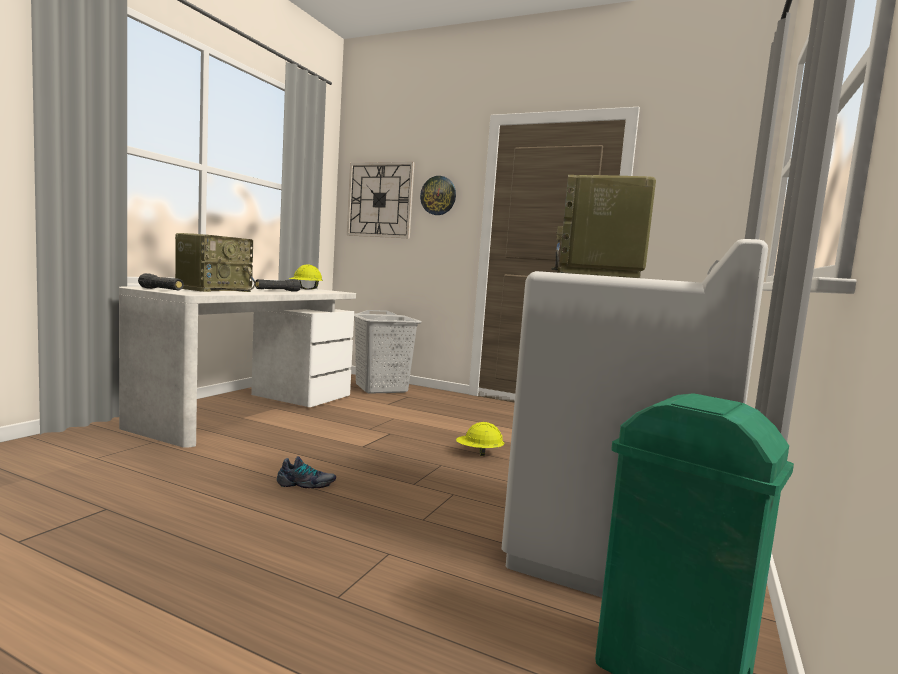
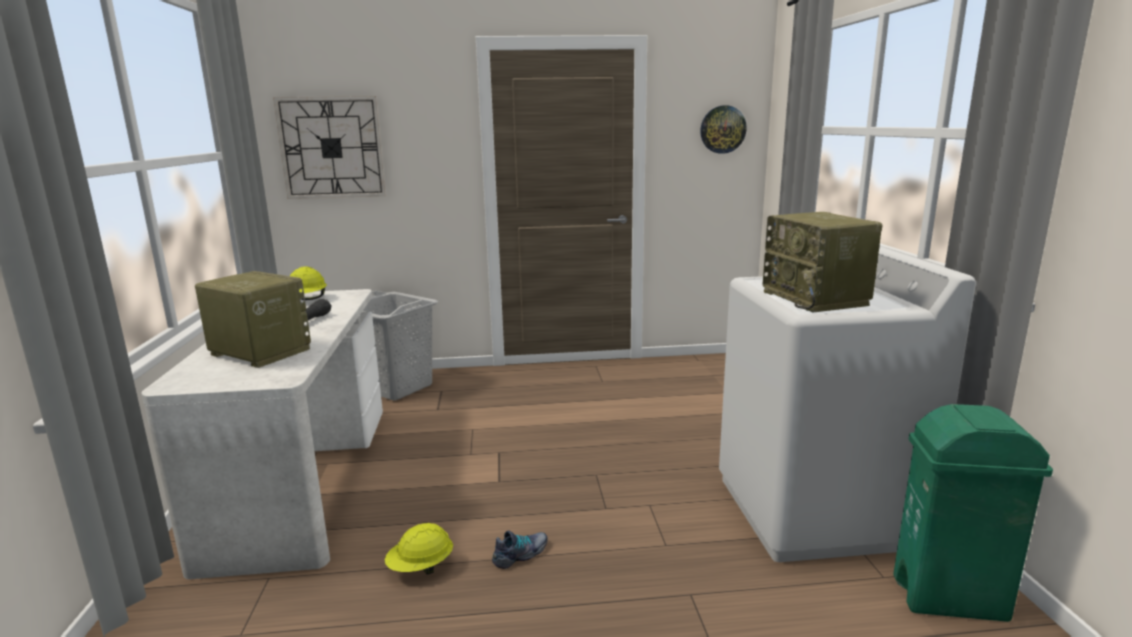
camera: 30 degrees left, 10 degrees up
black flashlight [138,273,184,291] -> none
radio [175,233,256,292] -> radio turned 60 degrees counterclockwise [195,271,311,368]
wall clock [420,176,456,215] -> wall clock moved to [700,105,747,154]
yellow hard hat [456,422,504,456] -> yellow hard hat moved to [385,523,453,575]

